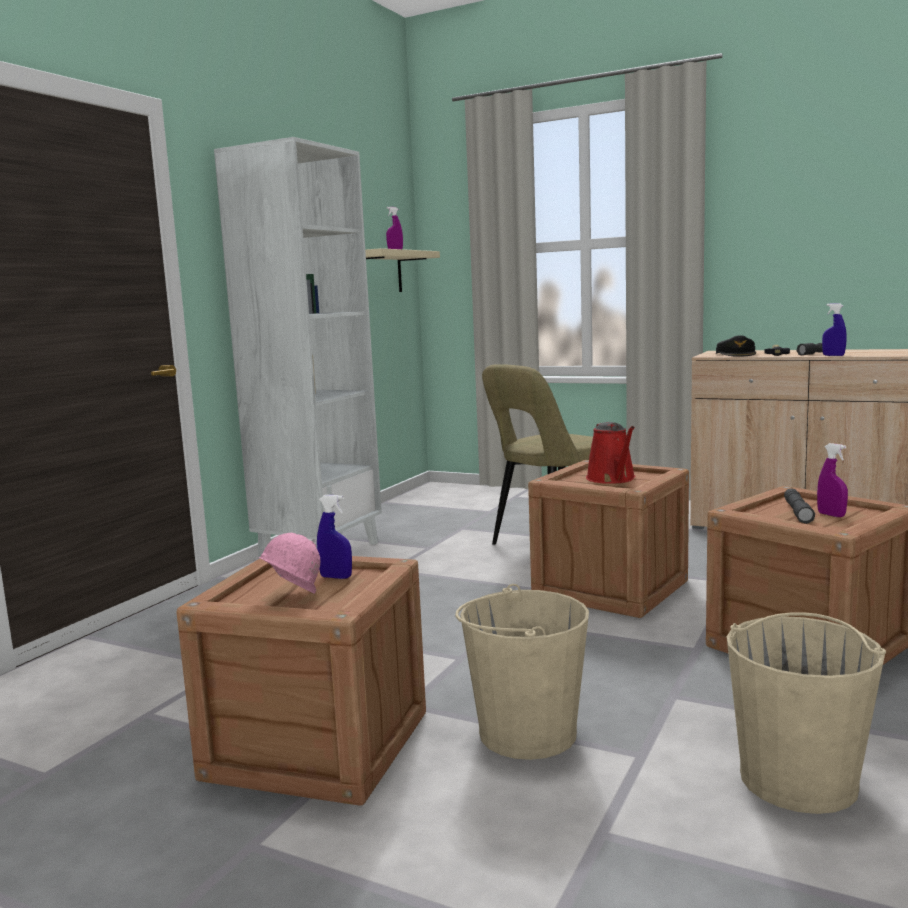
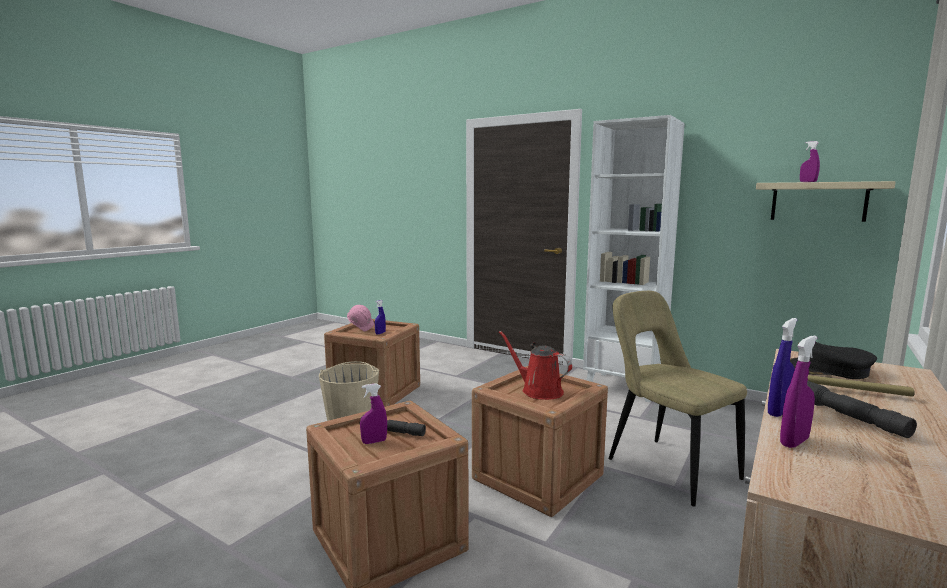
camera: 95 degrees right, 0 degrees up
red watering can [586,422,635,484] -> red watering can turned 45 degrees clockwise [499,331,572,400]
beige bucket [727,612,886,814] -> none
none -> purple spray bottle [780,336,817,448]

